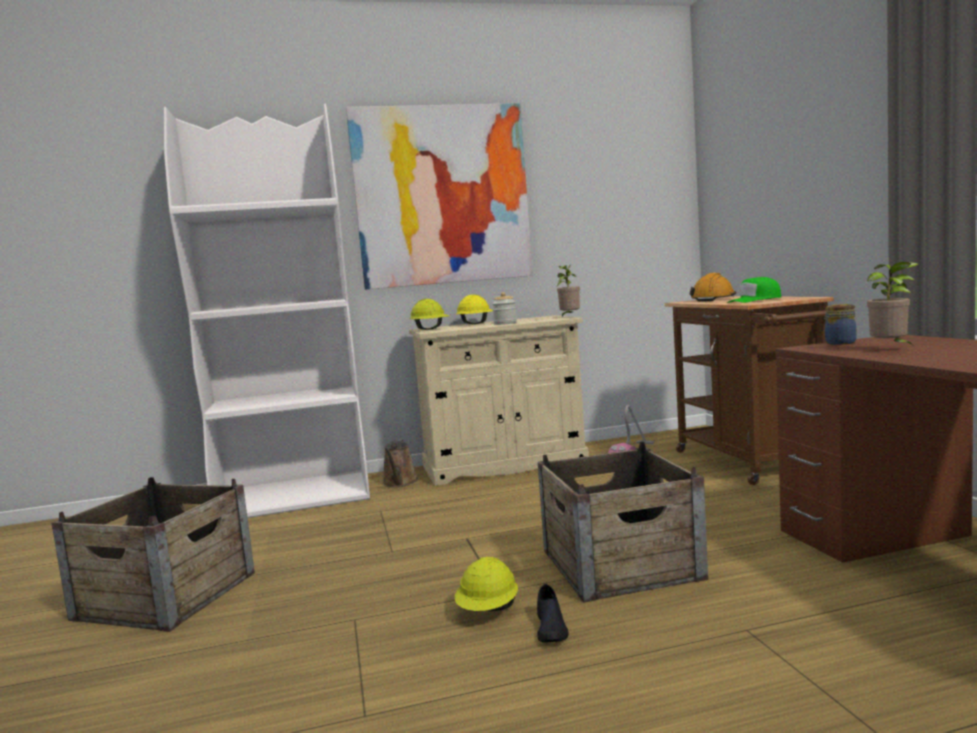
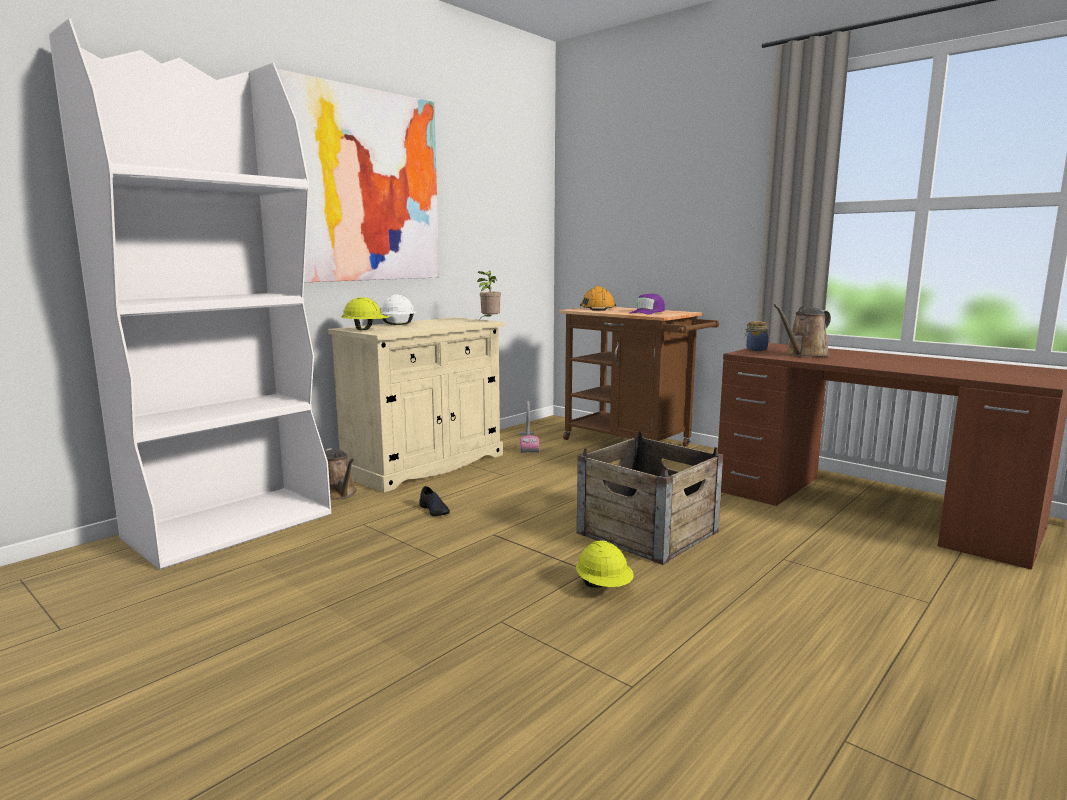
camera: 35 degrees left, 5 degrees up
crate [52,477,255,632] -> none
yellow hard hat [456,295,493,324] -> white hard hat [381,294,417,325]
jar [492,292,517,325] -> none
black shoe [537,584,569,643] -> black shoe moved to [420,486,450,516]
green cap [726,277,781,303] -> purple cap [630,294,665,314]
potted plant [867,262,919,345] -> brown watering can [773,304,831,357]

